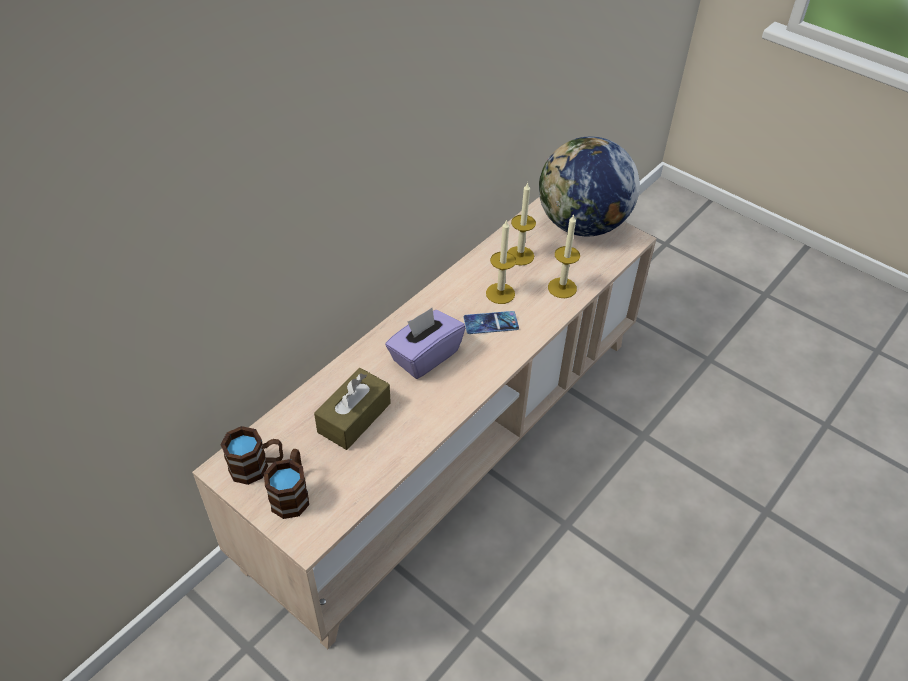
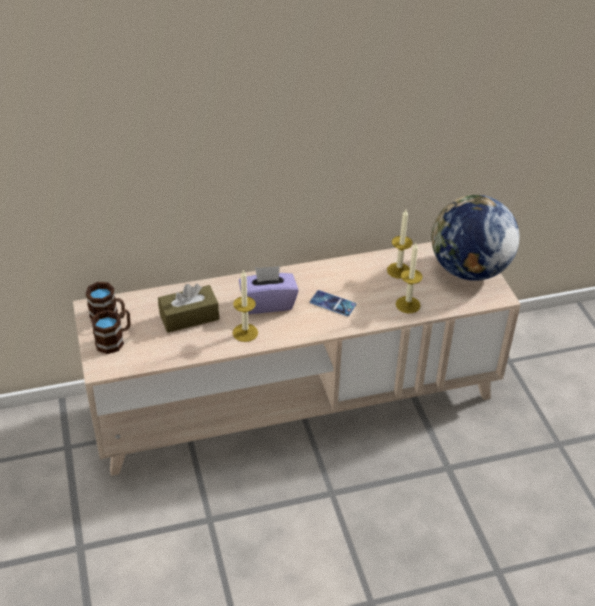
camera: 35 degrees right, 5 degrees down
candle [486,219,516,304] -> candle moved to [233,269,258,342]

